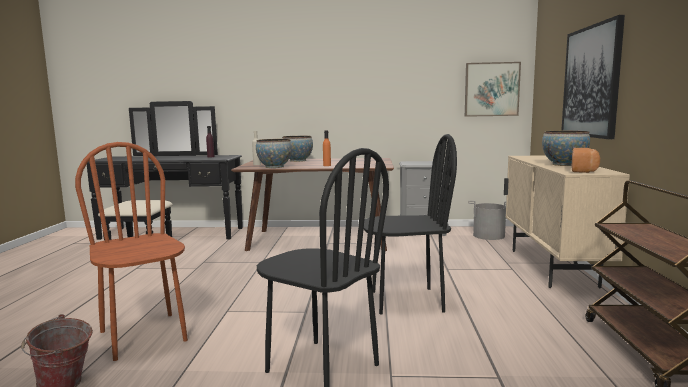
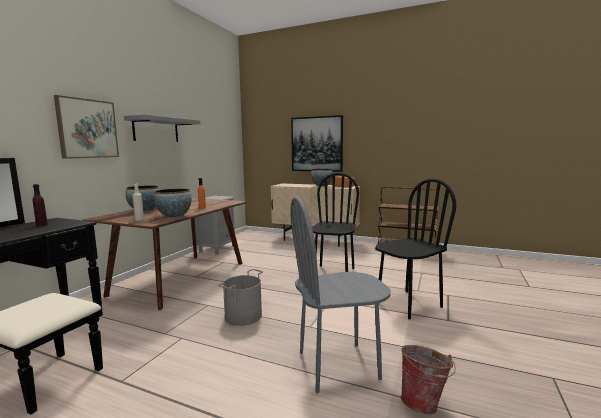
camera: 70 degrees left, 0 degrees up
brown chair [75,142,188,361] -> grey chair [290,196,391,393]
picture [465,62,521,117] -> picture moved to [54,95,119,159]
grey bucket [468,201,506,240] -> grey bucket moved to [218,269,263,326]
none -> grey shelf [124,114,201,142]

